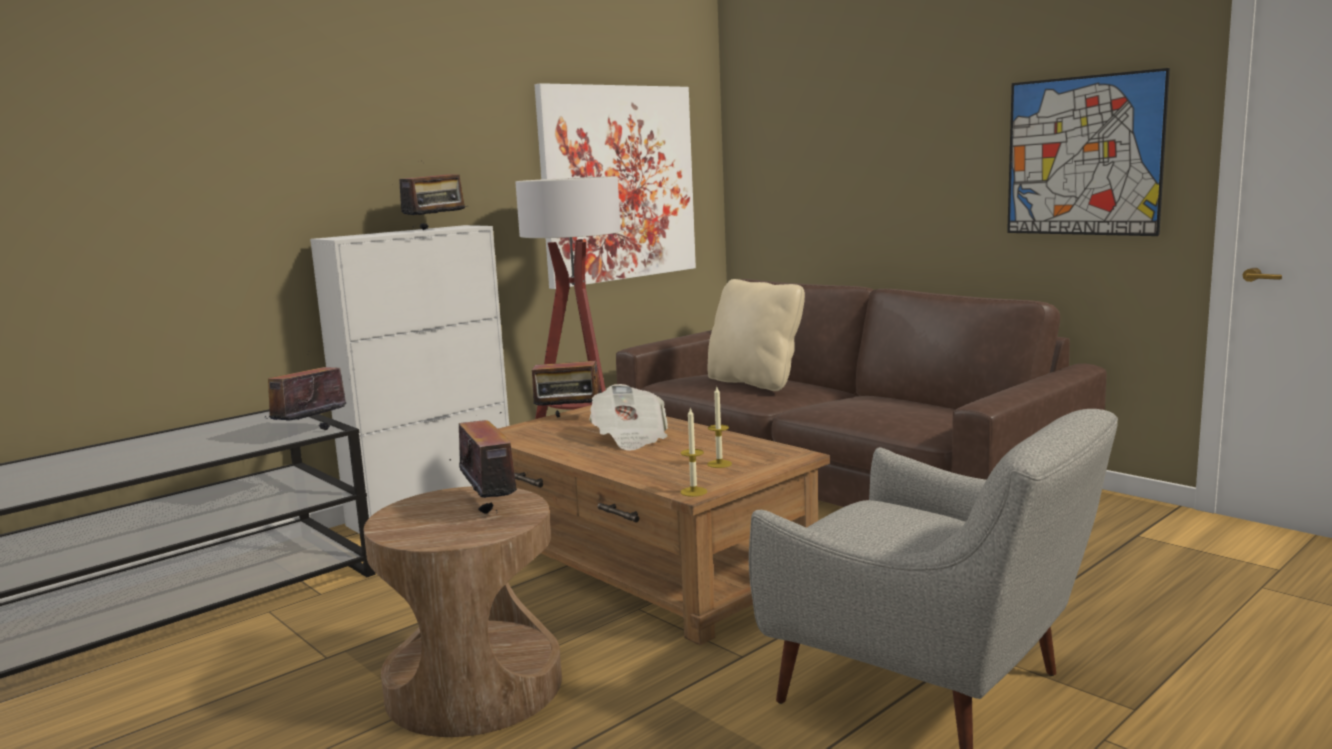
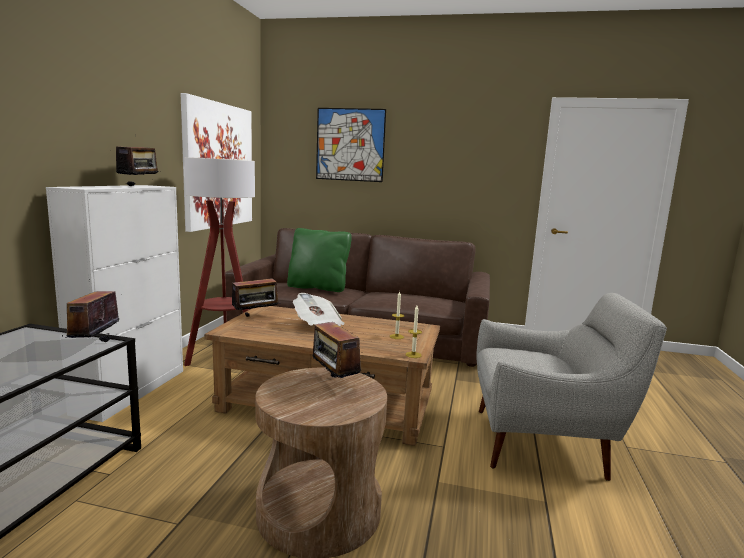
camera: 35 degrees left, 0 degrees up
radio [450,412,517,514] -> radio turned 150 degrees counterclockwise [312,312,361,378]
beige pillow [708,279,805,391] -> green pillow [287,228,352,292]
picture [1007,68,1170,236] -> picture moved to [316,108,386,182]

